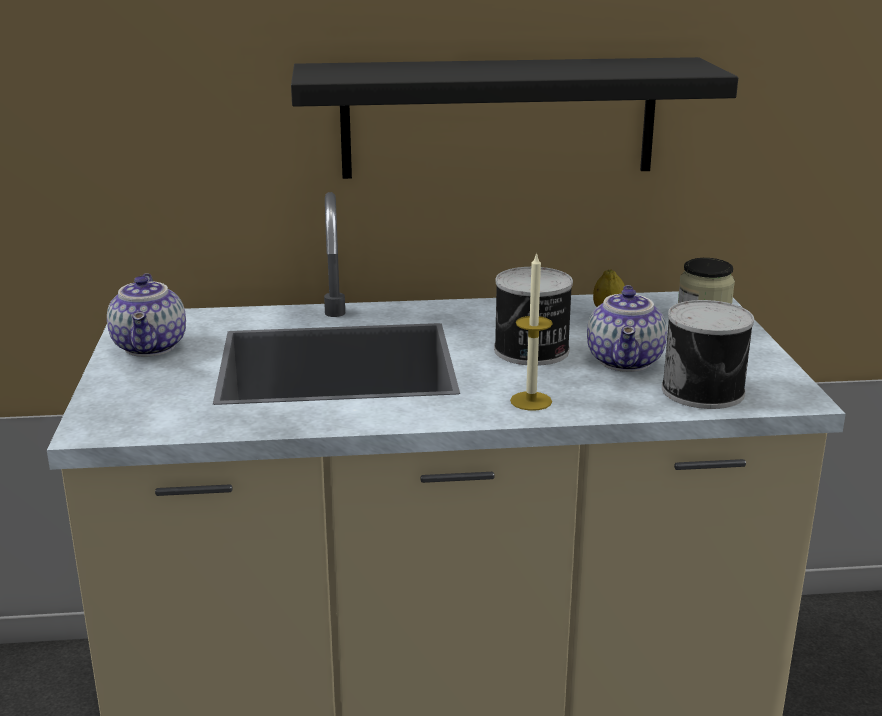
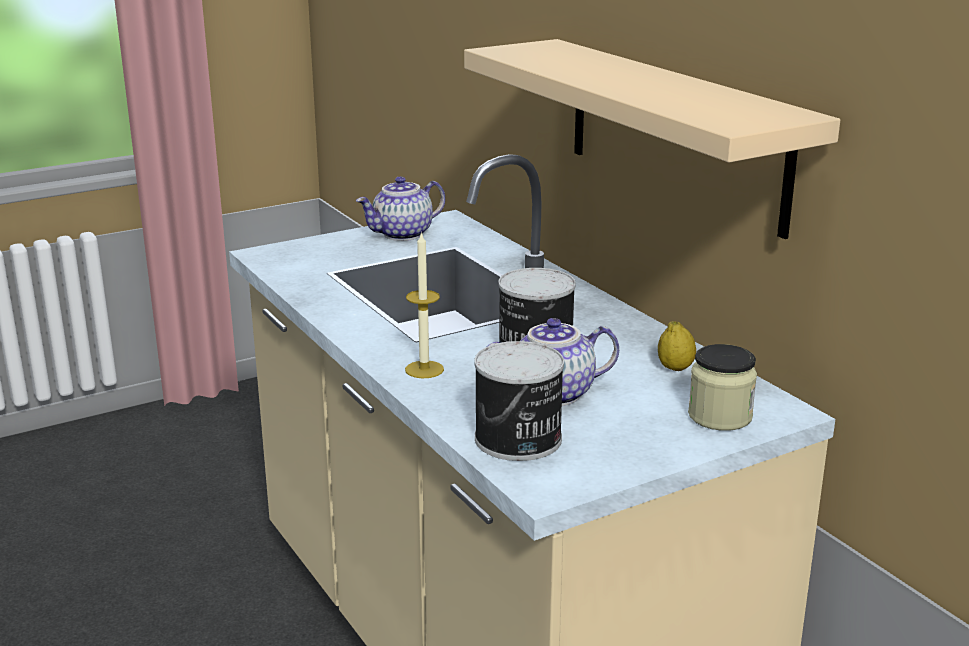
camera: 65 degrees right, 0 degrees up
black shelf [291,57,738,179] -> beige shelf [464,39,840,239]

